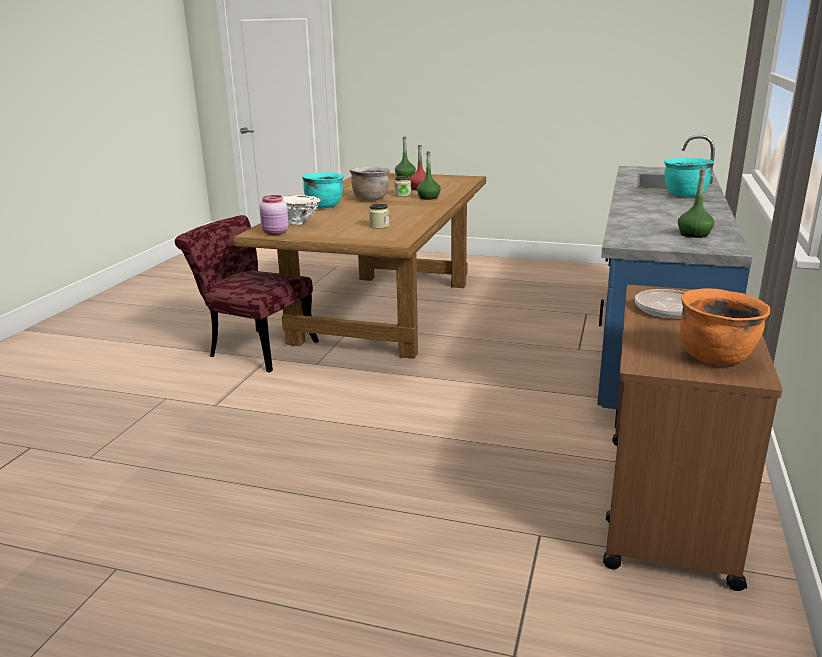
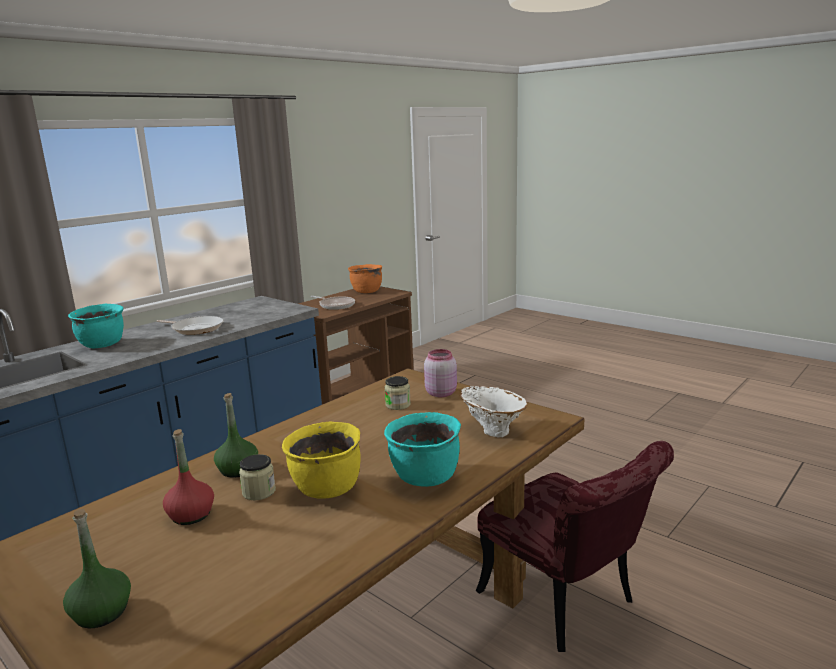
camera: 155 degrees left, 5 degrees down
pink jar [259,195,289,235] -> pink jar moved to [424,349,457,397]
brown cooking pot [349,166,390,201] -> yellow cooking pot [282,422,361,499]
green bottle [678,169,714,238] -> none
none -> frying pan [157,316,223,335]

